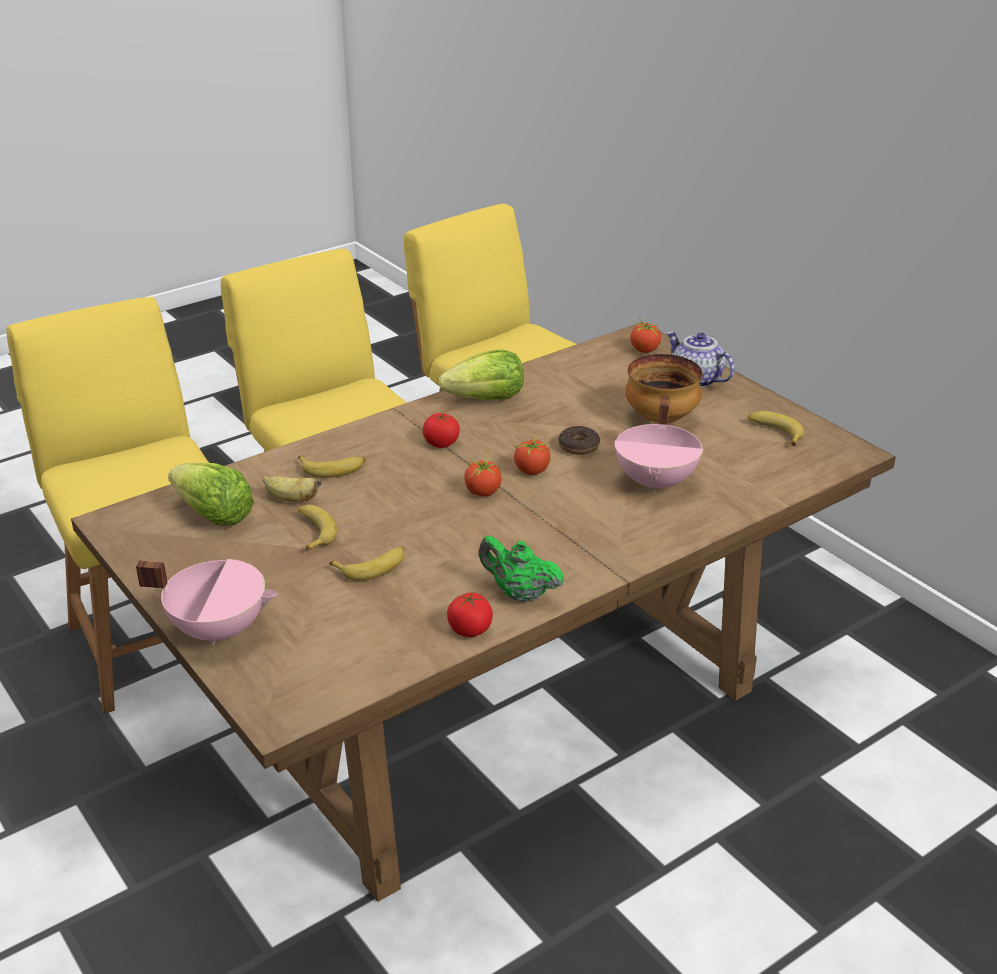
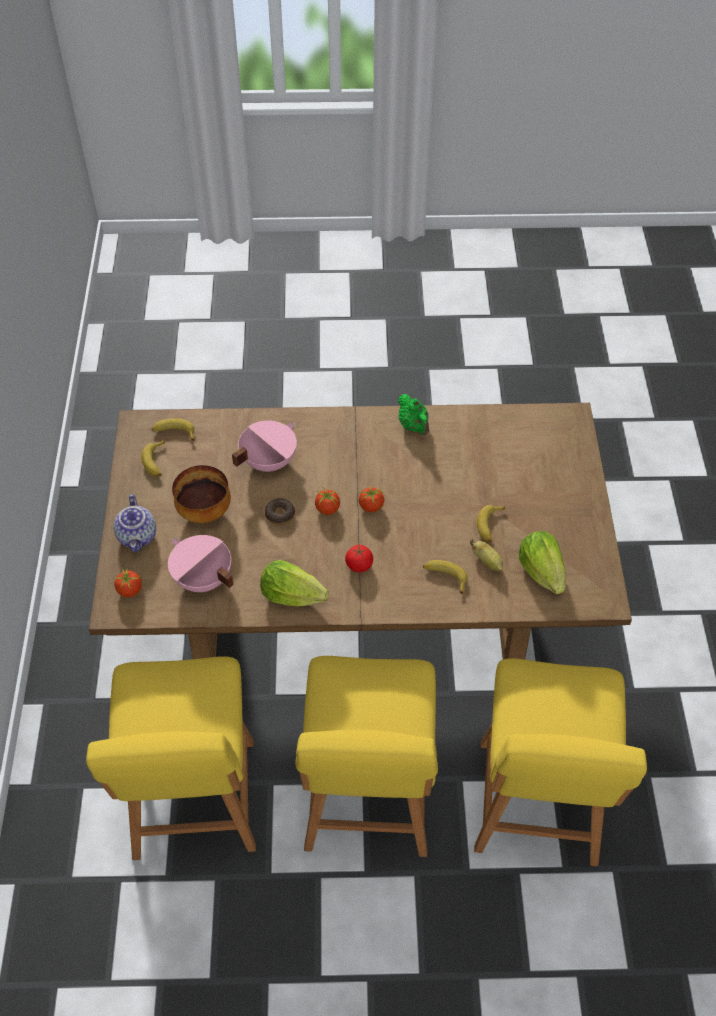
camera: 145 degrees left, 20 degrees up
pink cooking pot [136,559,277,646] -> pink cooking pot moved to [168,535,234,592]
banana [329,546,404,581] -> banana moved to [152,418,195,441]
tomato [447,592,493,637] -> none

